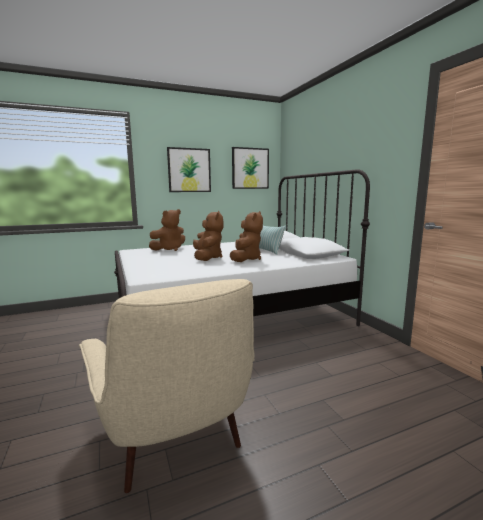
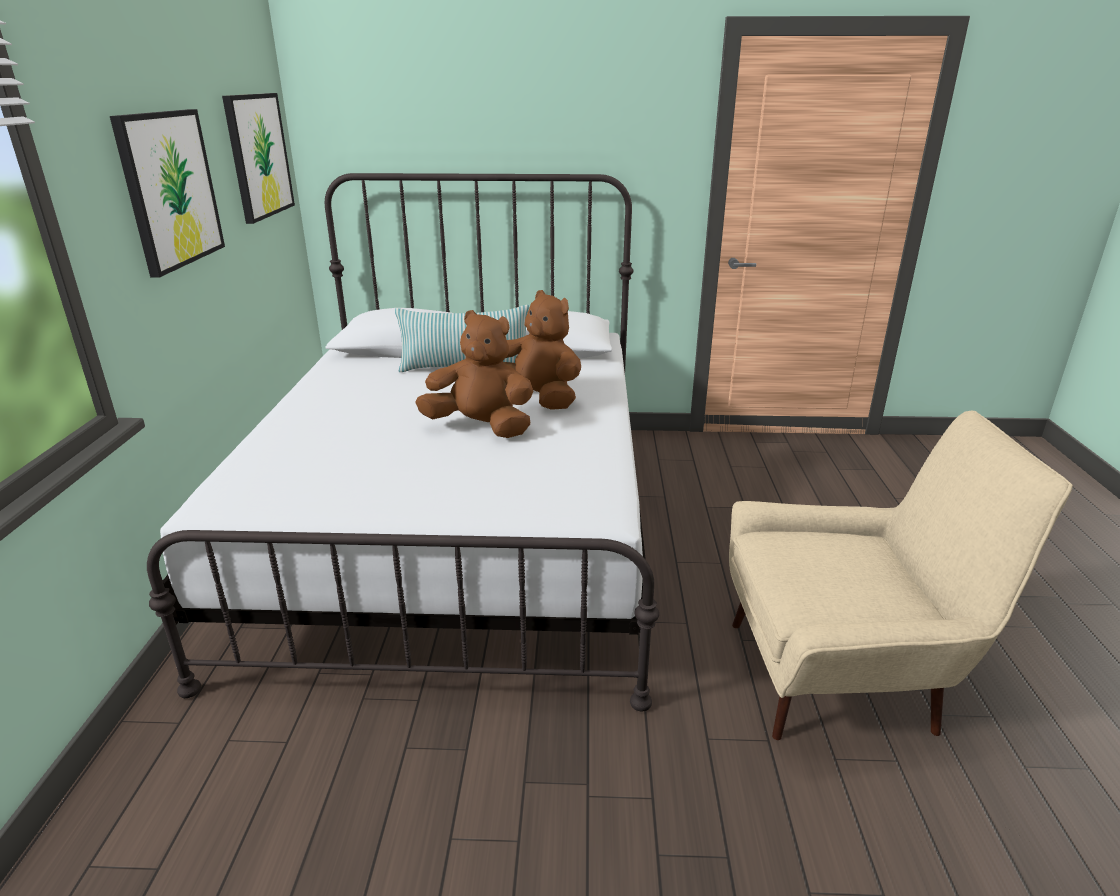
camera: 65 degrees left, 15 degrees up
brown plush toy [149,209,185,251] -> none

